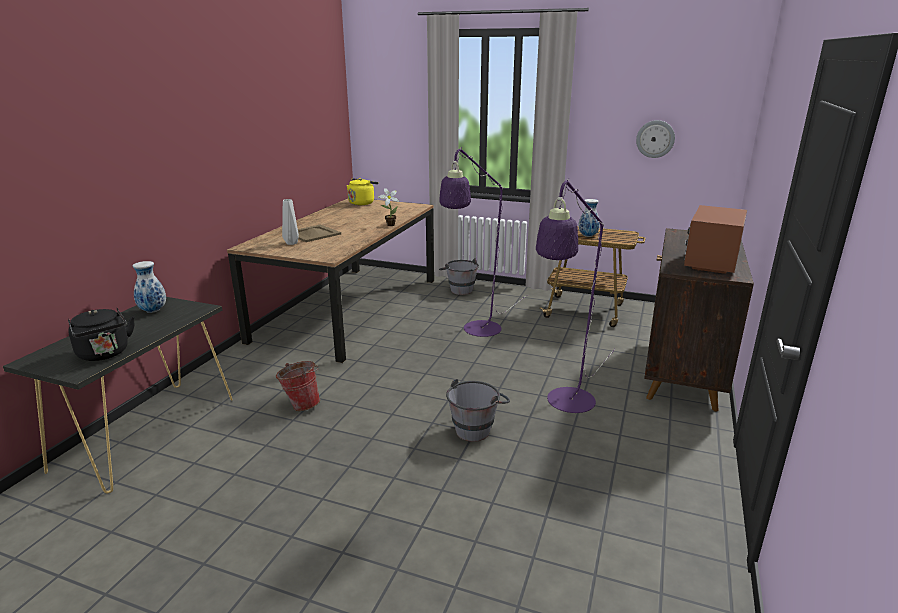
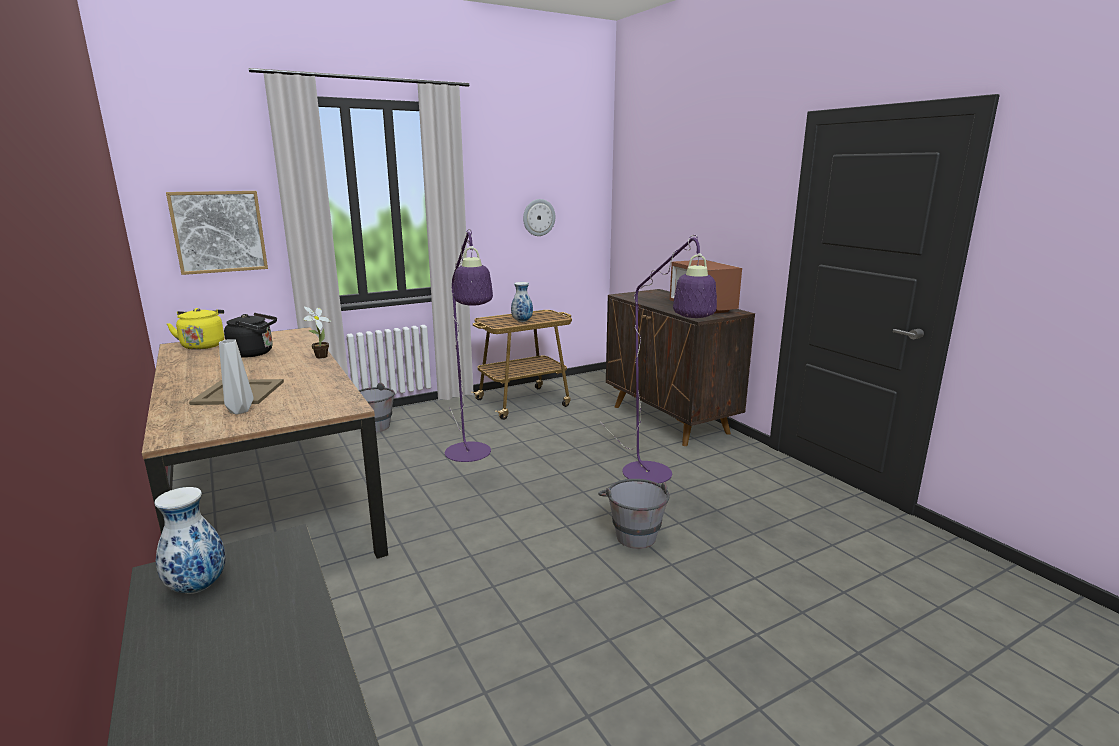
camera: 50 degrees left, 5 degrees down
black kettle [68,308,135,361] -> black kettle moved to [224,313,277,358]
bucket [276,361,320,411] -> none
none -> picture [166,191,268,275]

